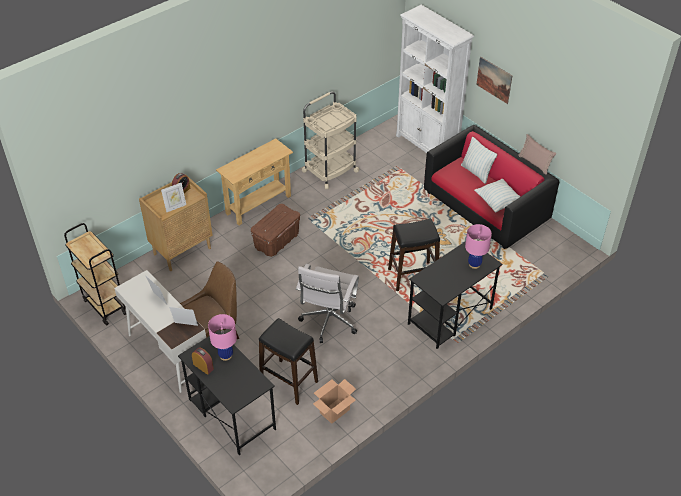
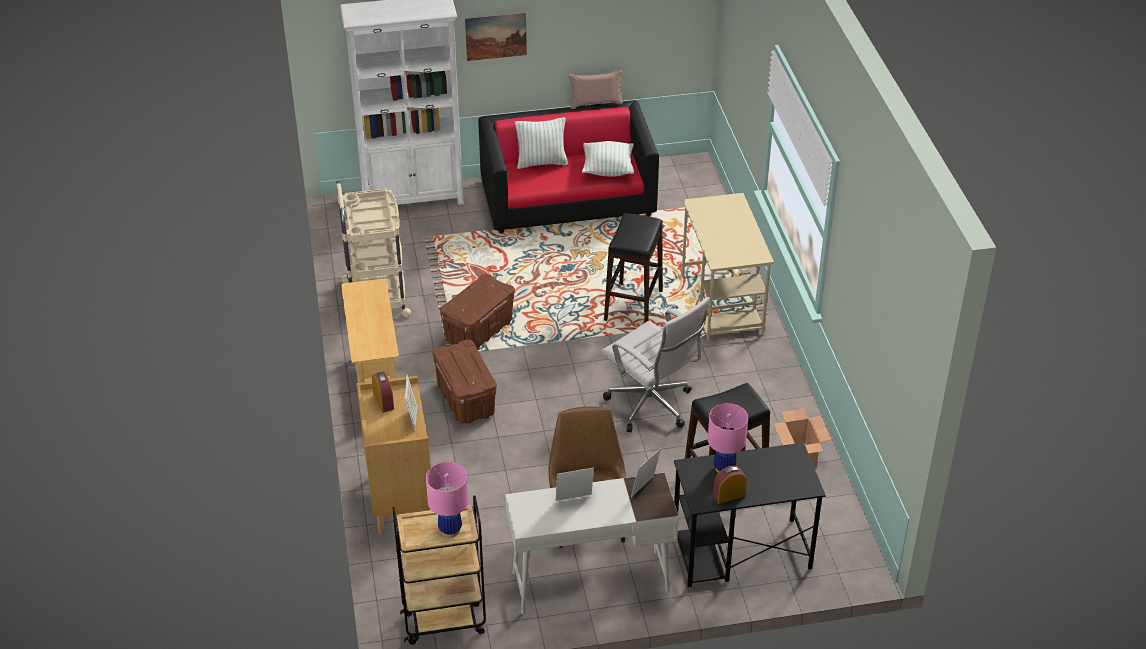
camera: 60 degrees left, 5 degrees down
black desk [408,241,502,349] -> beige desk [682,193,774,342]
pink table lamp [465,224,492,269] -> pink table lamp moved to [426,462,469,537]
none -> brown storage box [440,274,515,350]

